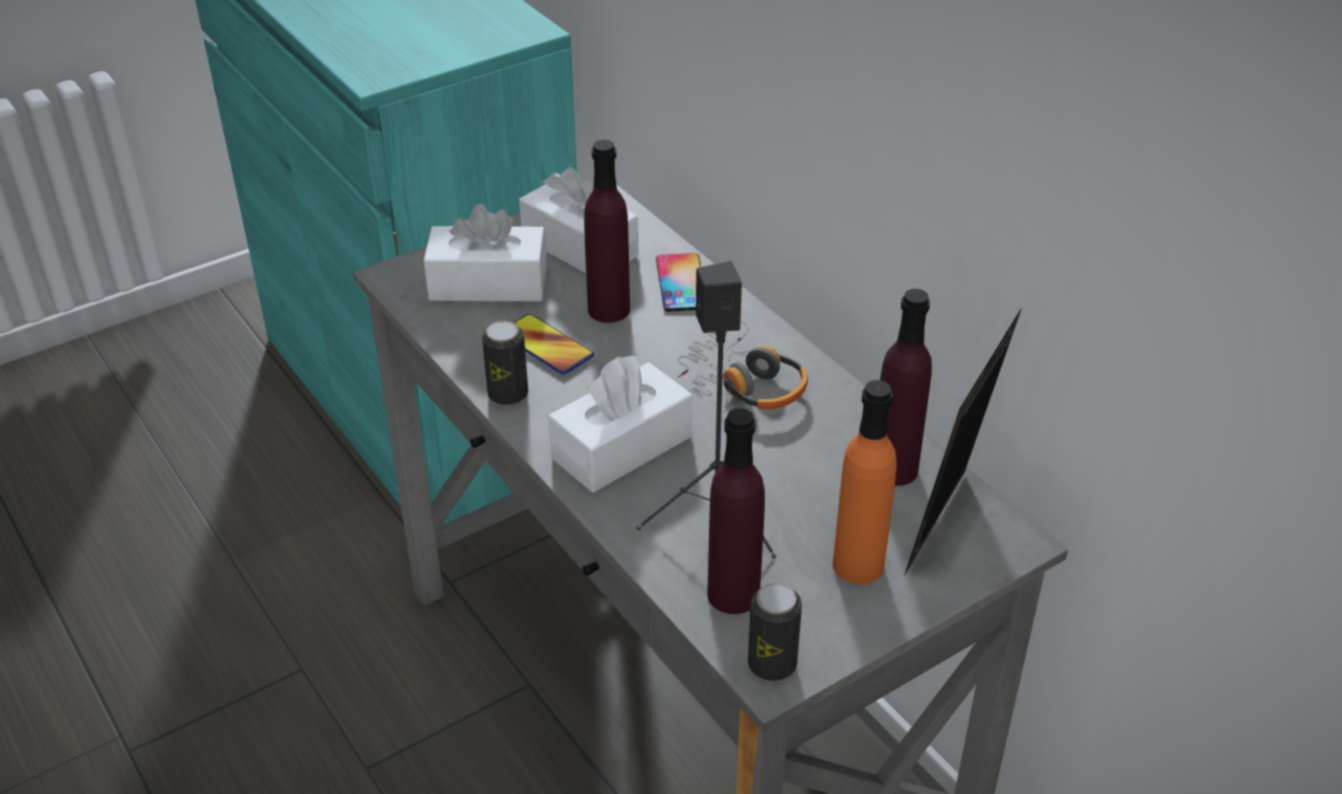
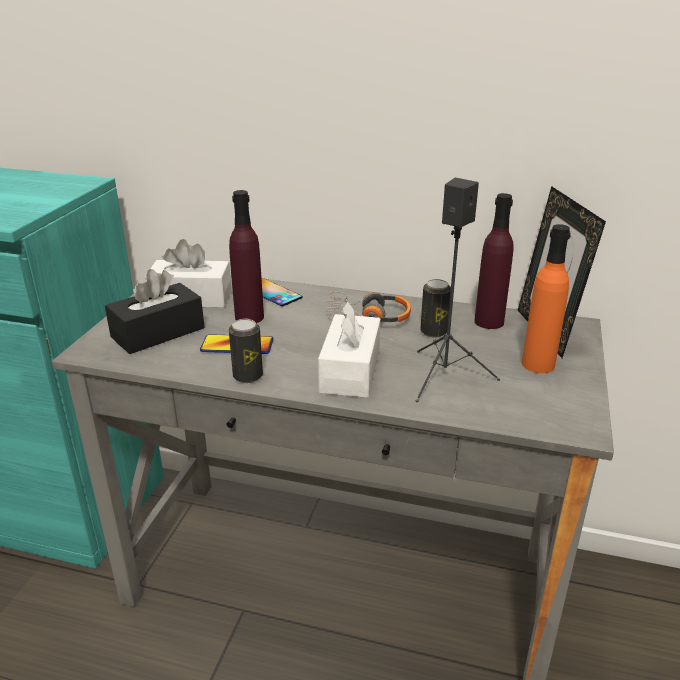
camera: 40 degrees left, 10 degrees down
white tissue box [424,204,547,301] -> black tissue box [105,269,204,354]
purple bottle [707,408,765,614] -> none
can [748,583,802,681] -> can moved to [421,279,451,337]

